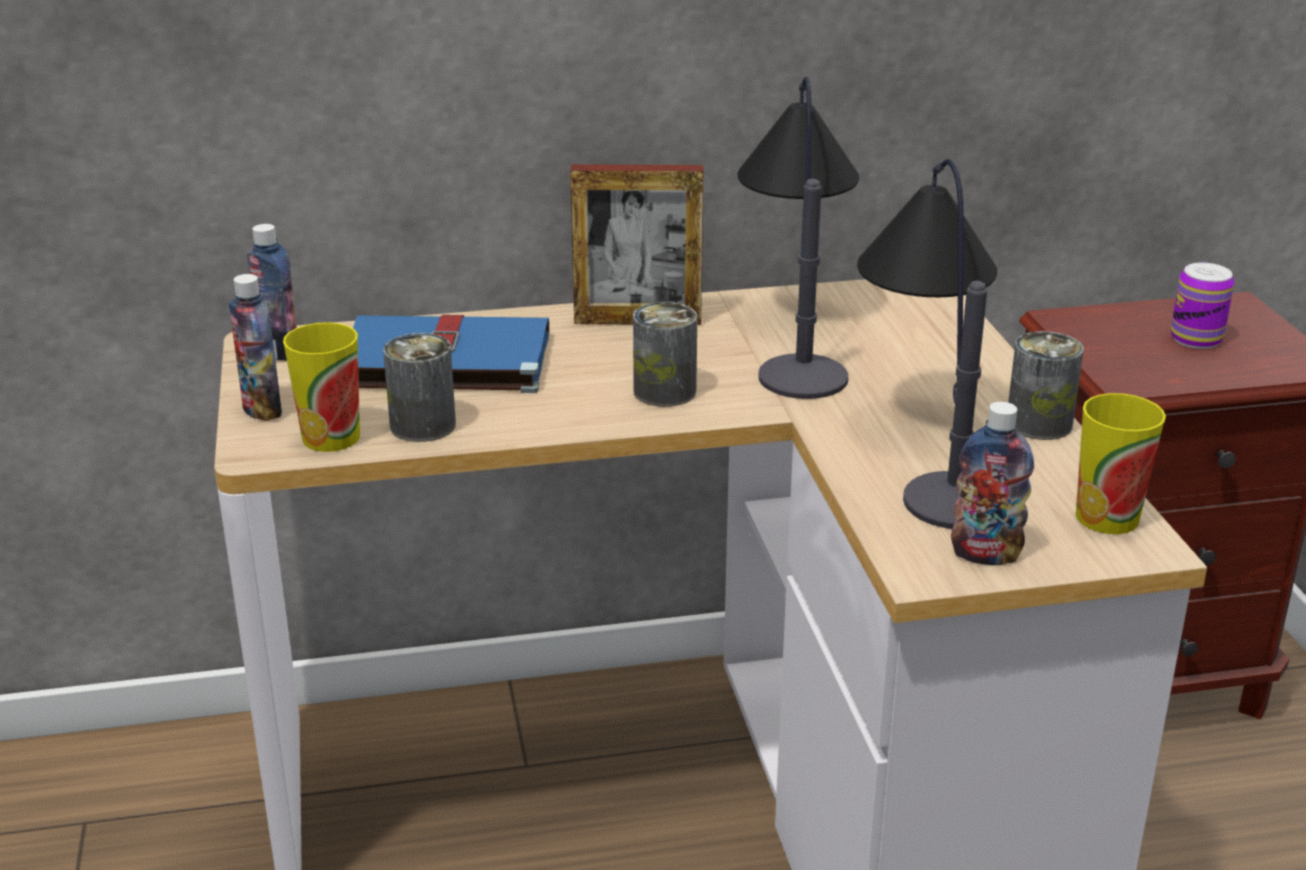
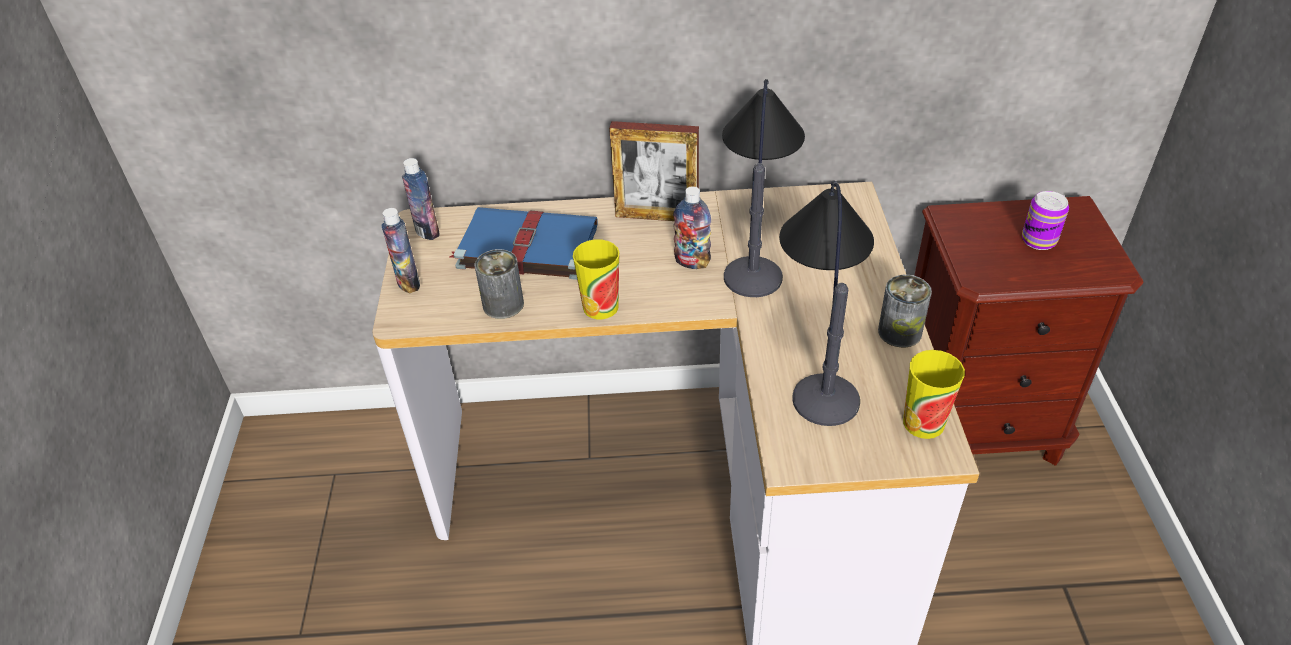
camera: 10 degrees right, 15 degrees up
cup [283,322,360,452] -> cup moved to [573,239,619,319]
can [633,302,697,407] -> none
bottle [951,402,1034,565] -> bottle moved to [673,186,711,269]

